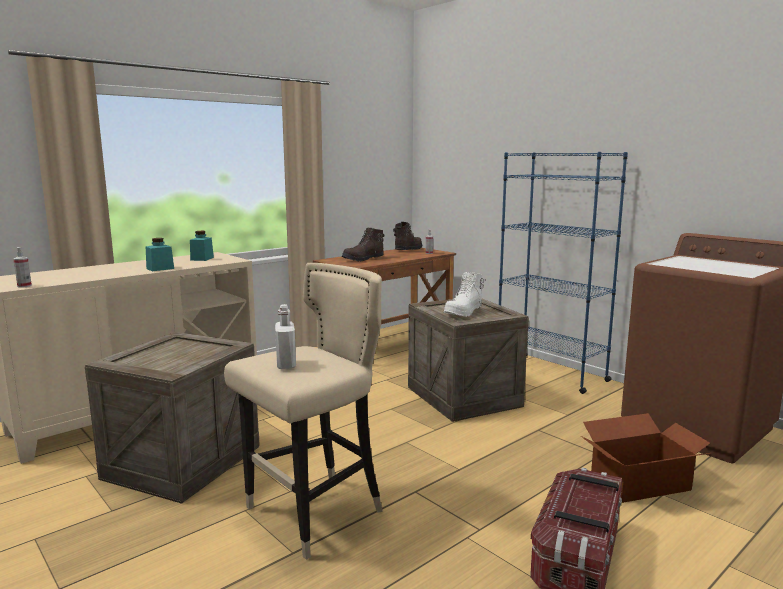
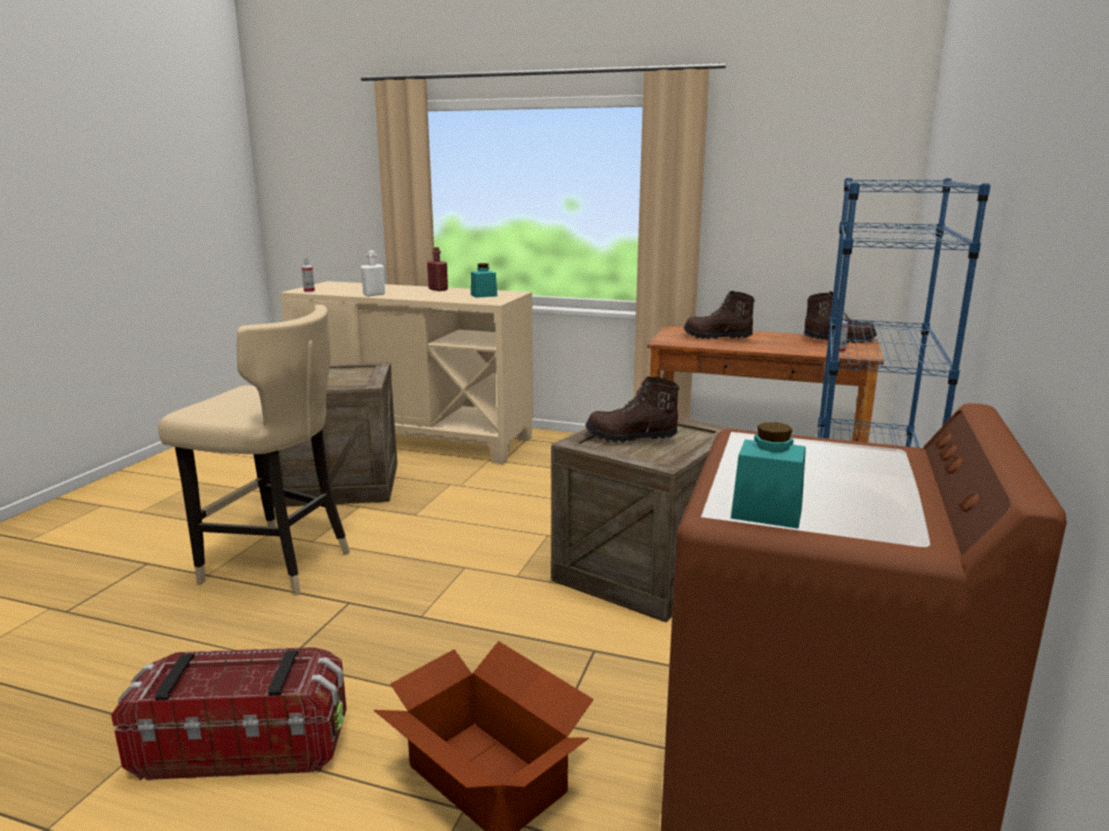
camera: 60 degrees right, 5 degrees up
turquoise jar [146,238,174,271] -> turquoise jar moved to [731,422,806,529]
white bottle [275,304,296,369] -> white bottle moved to [360,250,385,296]
white boot [444,272,485,317] -> brown boot [585,376,679,443]
none -> red bottle [427,247,448,291]

